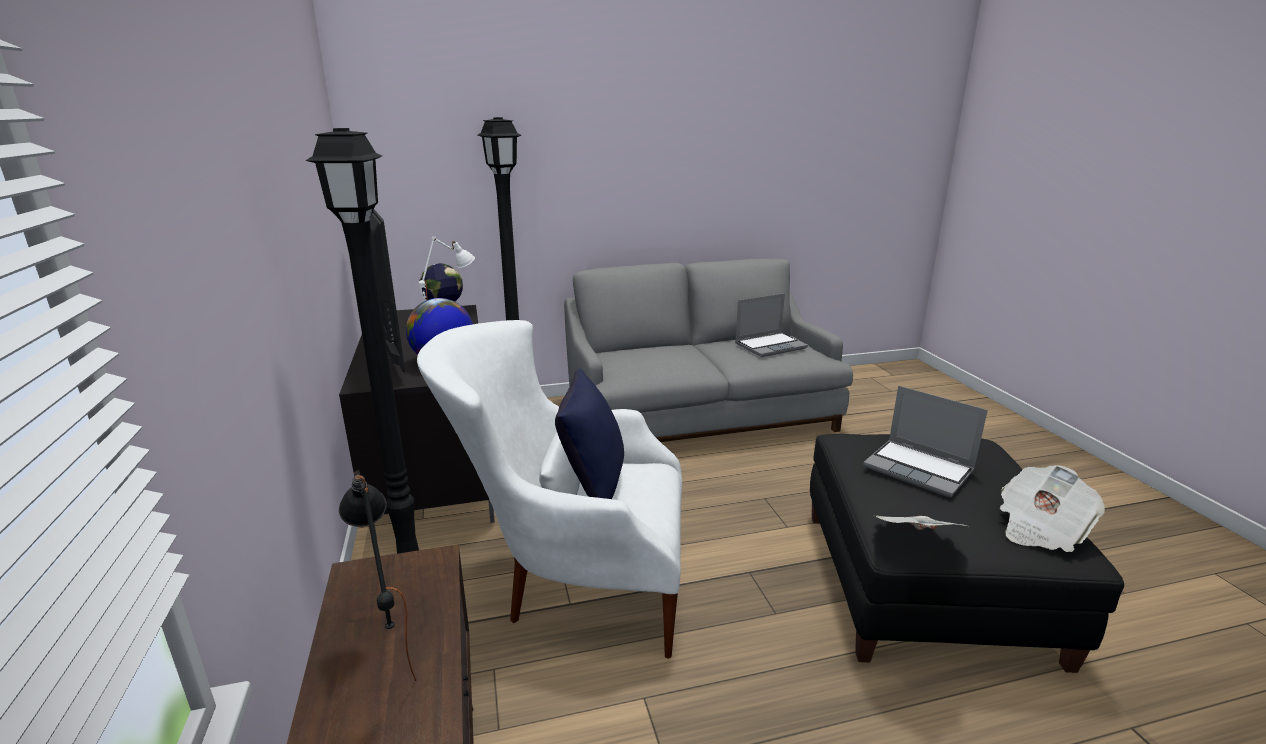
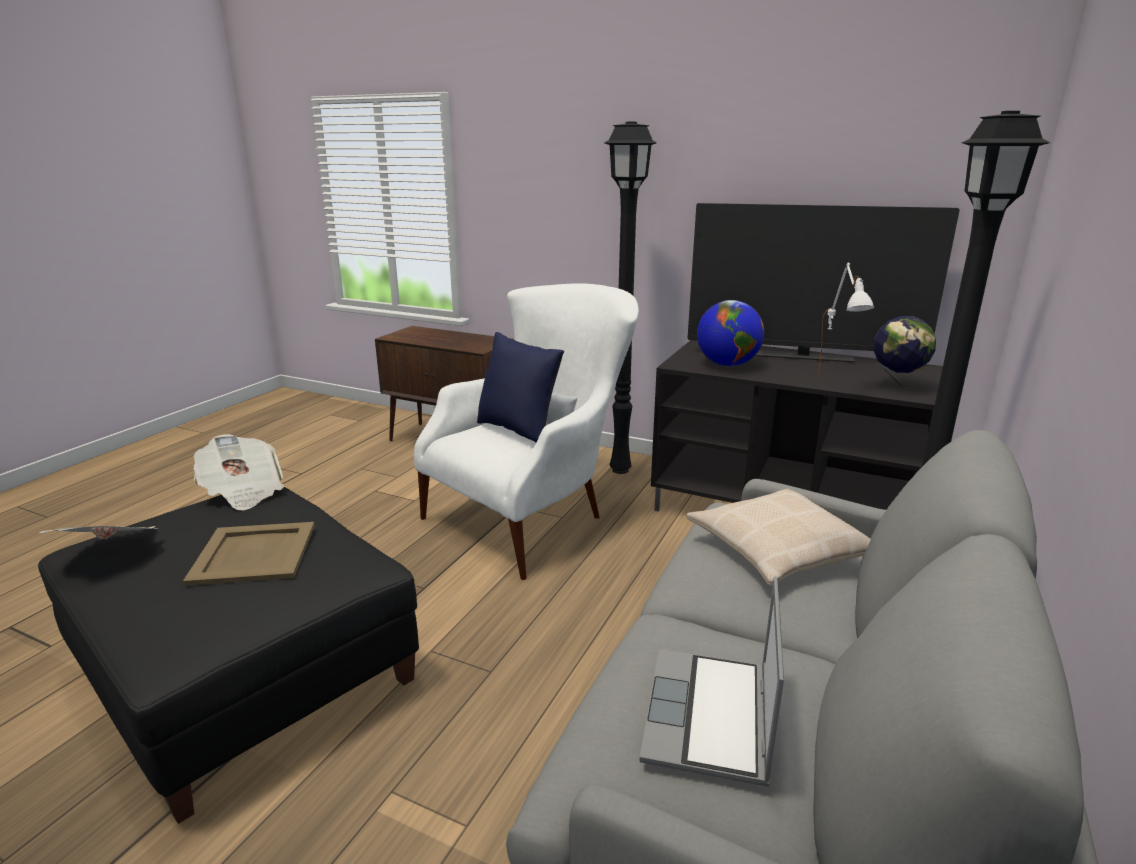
camera: 130 degrees right, 0 degrees up
black table lamp [339,470,416,681] -> none
laptop [863,386,988,497] -> beige tray [183,522,315,586]
none -> beige pillow [686,489,871,586]

